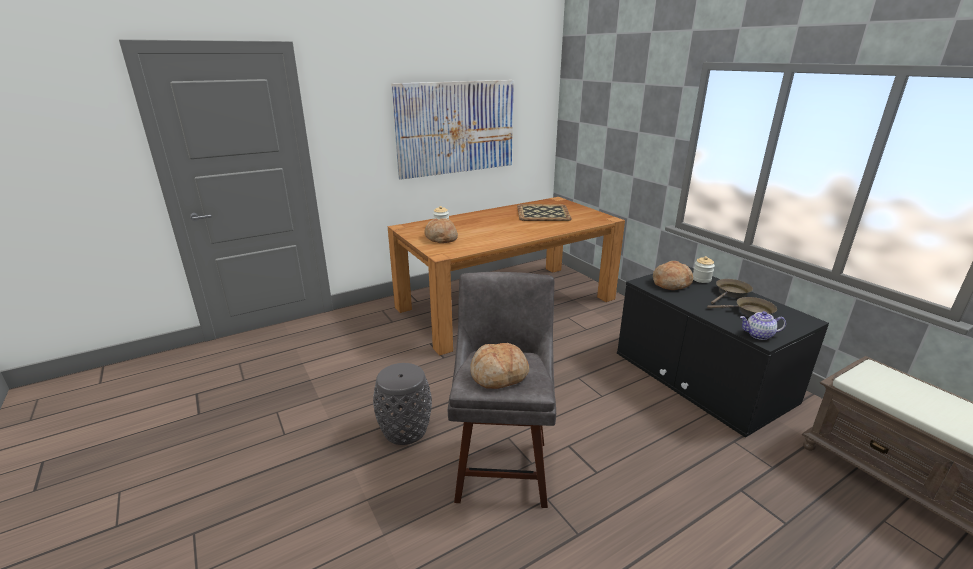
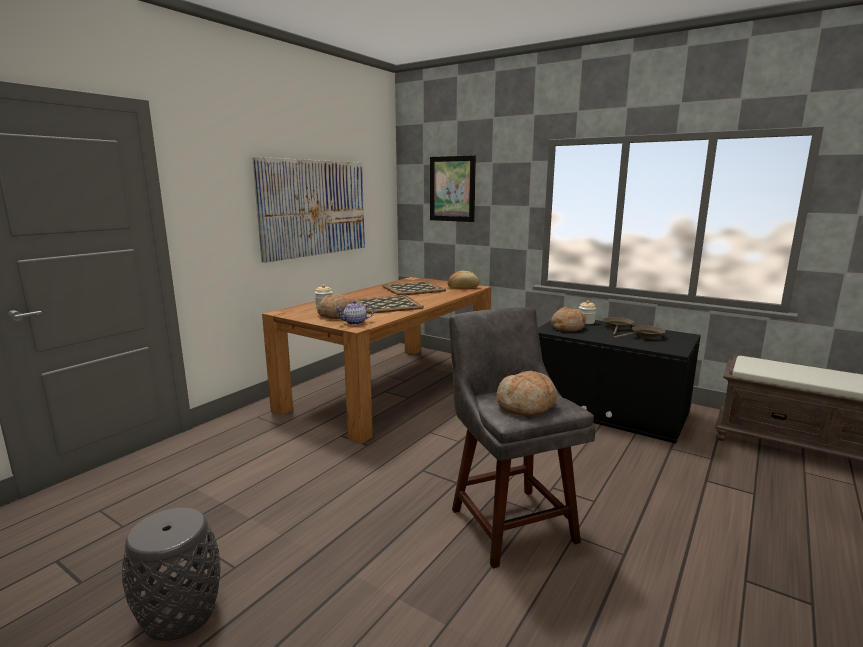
camera: 25 degrees left, 10 degrees down
grey stool [373,363,432,445] -> grey stool moved to [122,507,220,641]
teapot [740,311,786,340] -> teapot moved to [336,301,374,325]
none -> tray [353,295,424,314]
none -> picture [430,155,476,222]
none -> bread [448,271,479,288]

